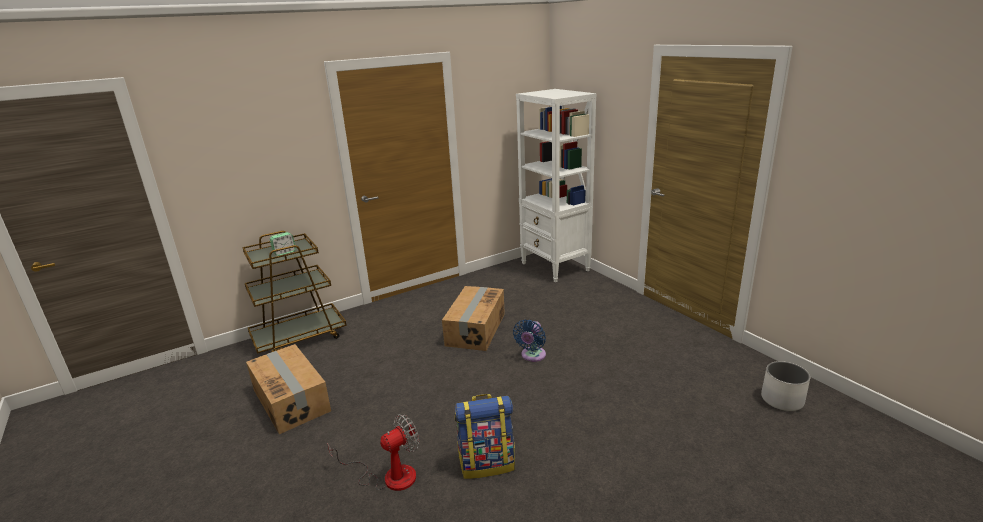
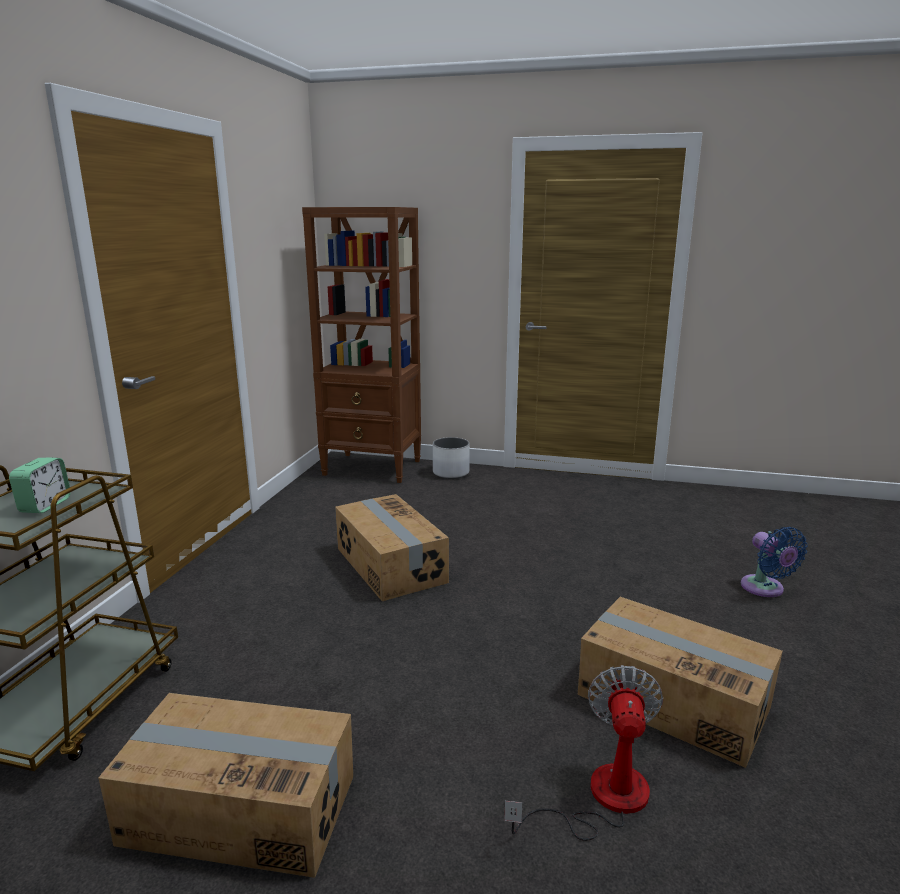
camera: 45 degrees left, 5 degrees down
backpack [455,394,515,479] -> cardboard box [578,597,783,768]
blue fan [513,320,546,362] -> blue fan moved to [741,527,808,597]
white bookcase [516,89,596,282] -> brown bookcase [302,207,421,483]
white planter [761,361,810,411] -> white planter moved to [433,437,470,479]

